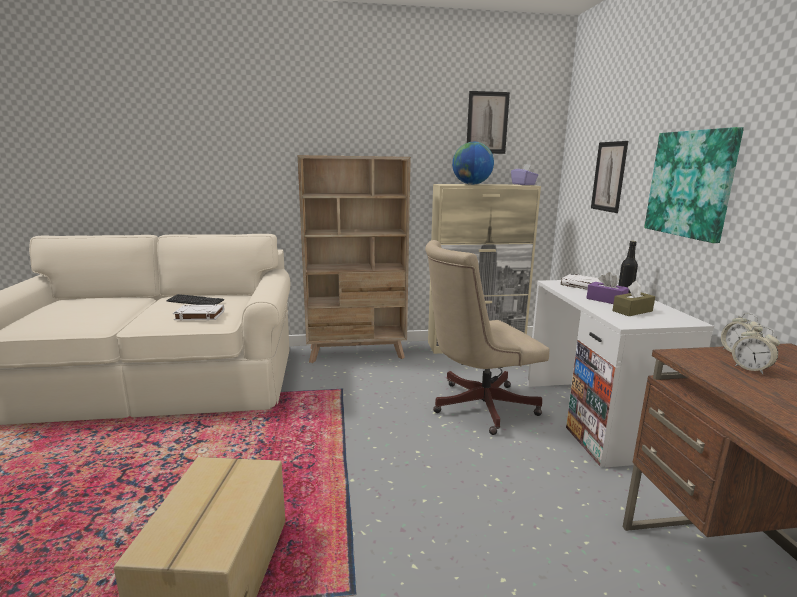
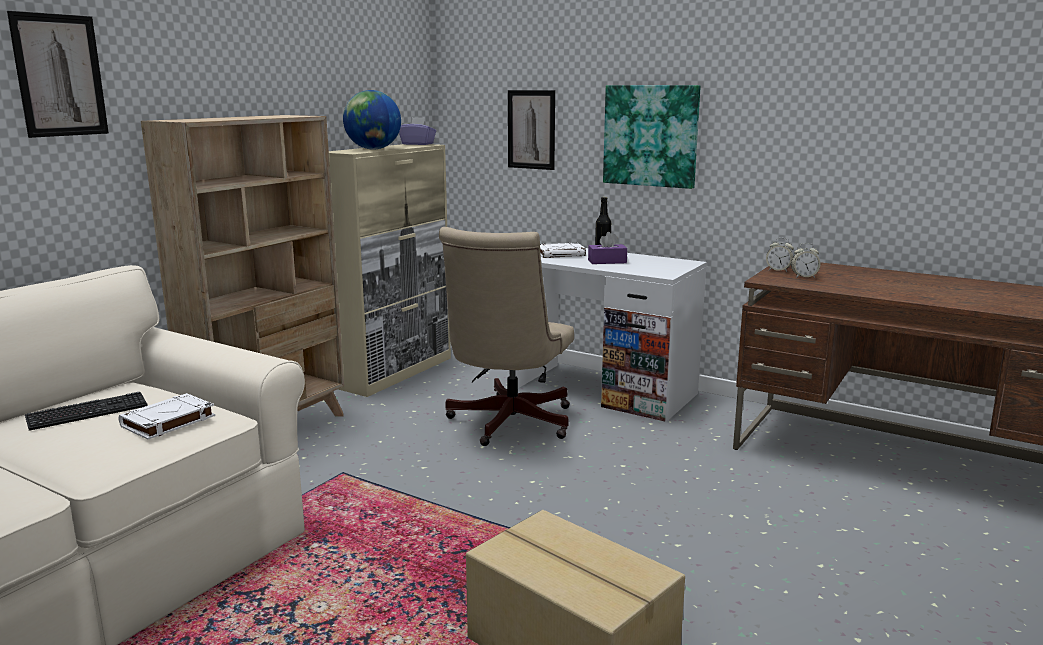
camera: 50 degrees left, 0 degrees up
picture [467,91,510,154] -> picture moved to [7,11,109,138]
brown tissue box [612,281,655,316] -> none

